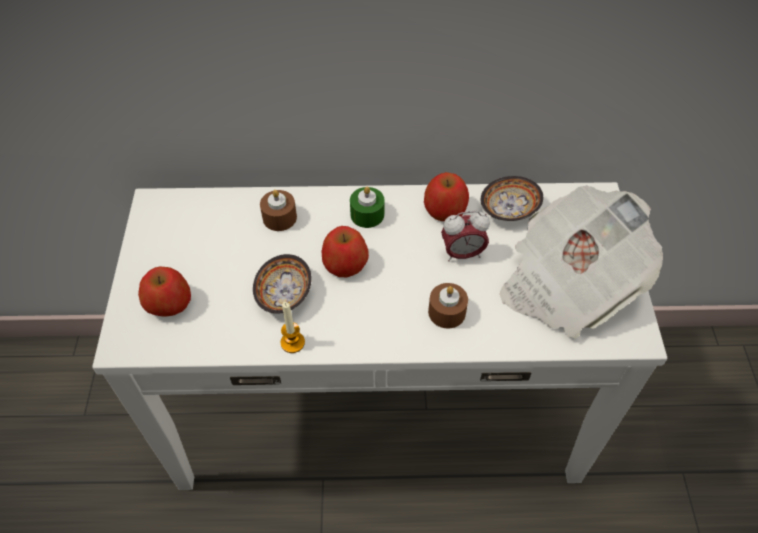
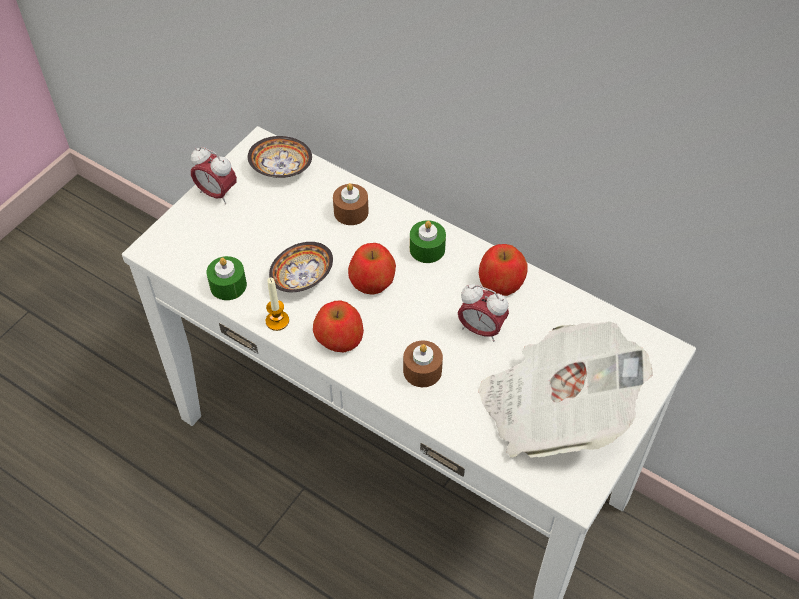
camera: 35 degrees right, 0 degrees up
apple [138,266,191,317] -> apple moved to [313,300,364,352]
bowl [481,176,543,221] -> bowl moved to [248,136,312,178]
none -> alarm clock [191,147,237,204]
none -> green candle [207,256,247,300]

